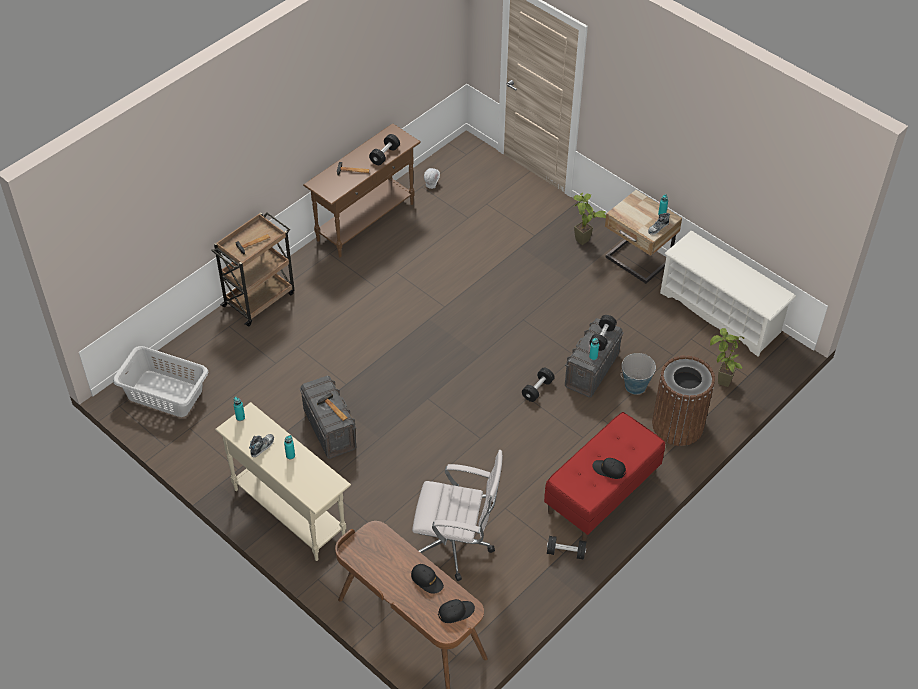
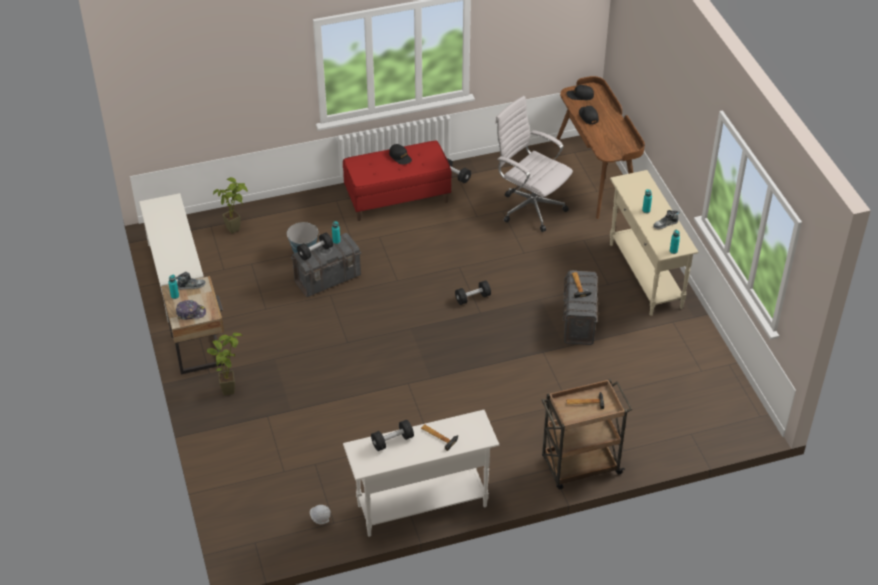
camera: 150 degrees left, 5 degrees down
grey laundry basket [113,346,209,417] -> none
brown console table [303,123,421,257] -> white console table [343,410,500,537]
black dumbbell [522,368,555,402] -> black dumbbell moved to [455,280,491,305]
brown trash can [652,355,715,446] -> none
none -> cap [176,300,206,320]

